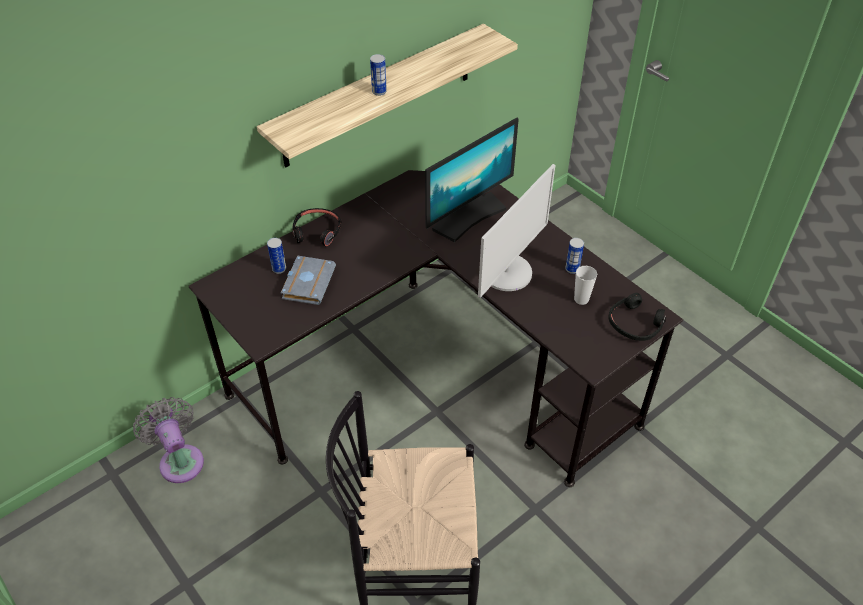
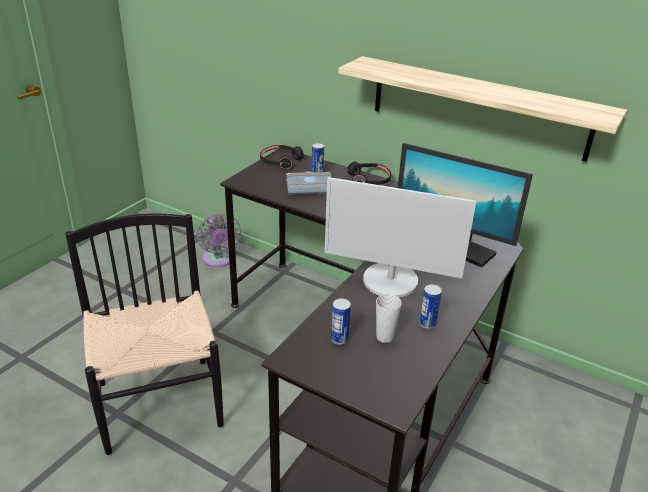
camera: 70 degrees right, 15 degrees down
grey fan [133,397,204,483] -> grey fan turned 120 degrees clockwise [196,213,241,267]
can [370,54,387,96] -> can moved to [331,298,351,345]
black headphones [608,293,666,341] -> black headphones moved to [260,145,304,170]

